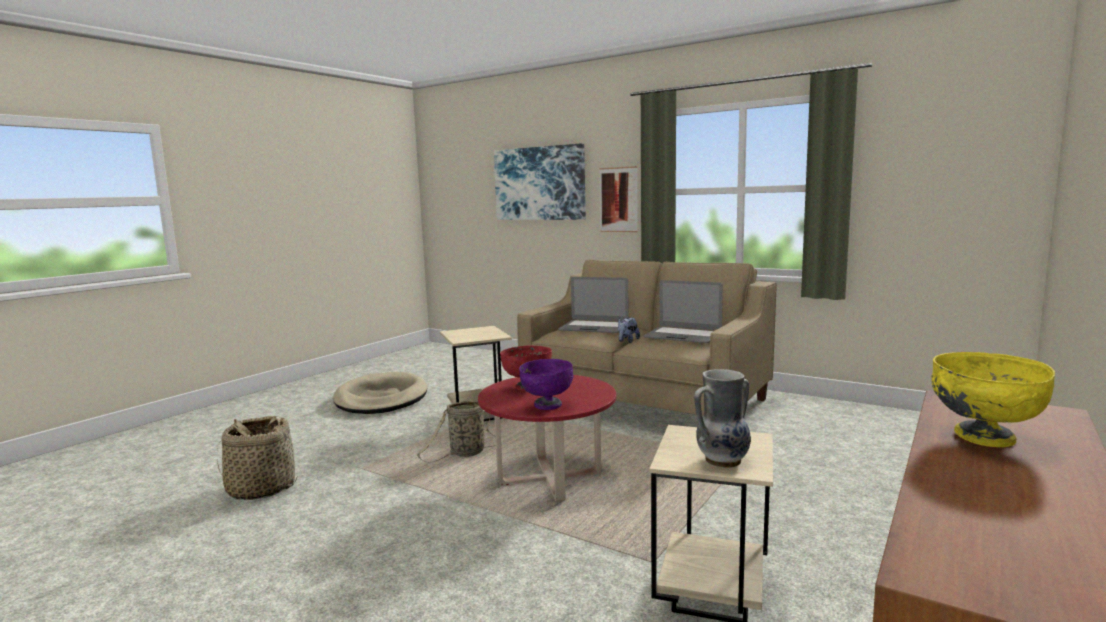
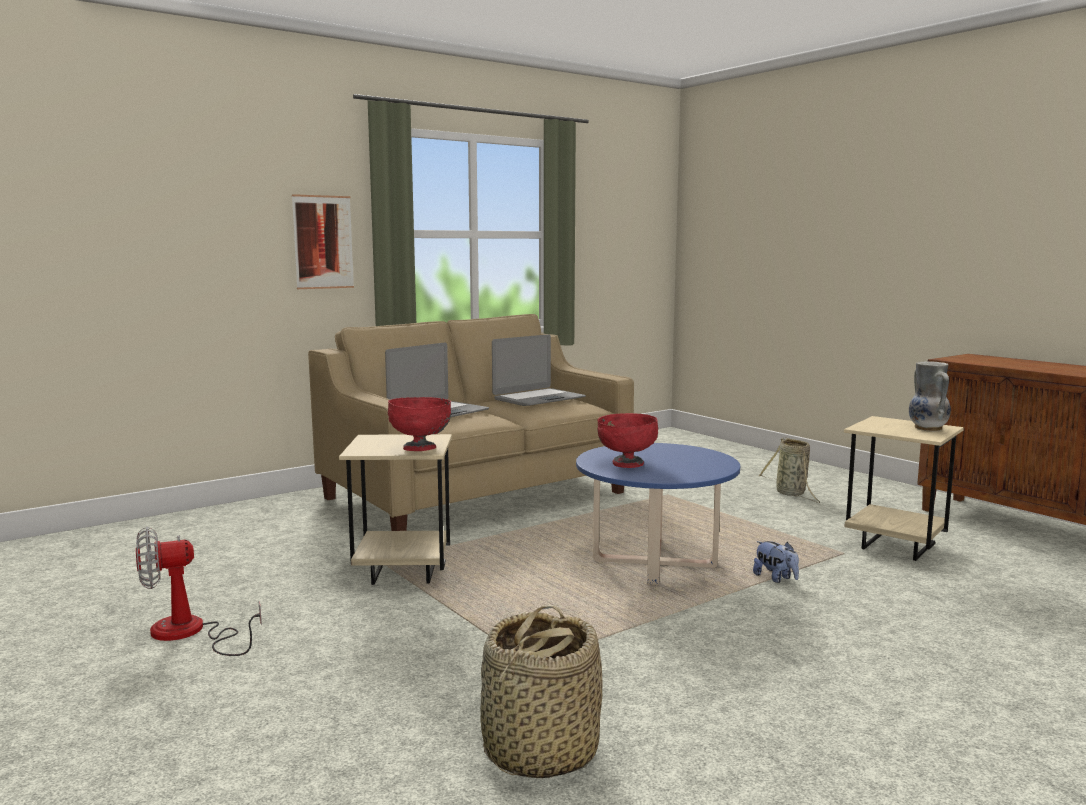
camera: 70 degrees left, 0 degrees up
beige dog bed [333,372,427,414] -> fan [136,527,262,656]
basket [417,401,496,463] -> basket moved to [759,437,820,503]
red coffee table [478,375,616,502] -> blue coffee table [576,443,740,586]
picture [494,143,586,220] -> none
purple bowl [519,359,573,410] -> none
plush toy [618,317,640,343] -> plush toy moved to [753,541,799,583]
yellow bowl [931,352,1055,447] -> none
none -> red bowl [388,397,451,451]

